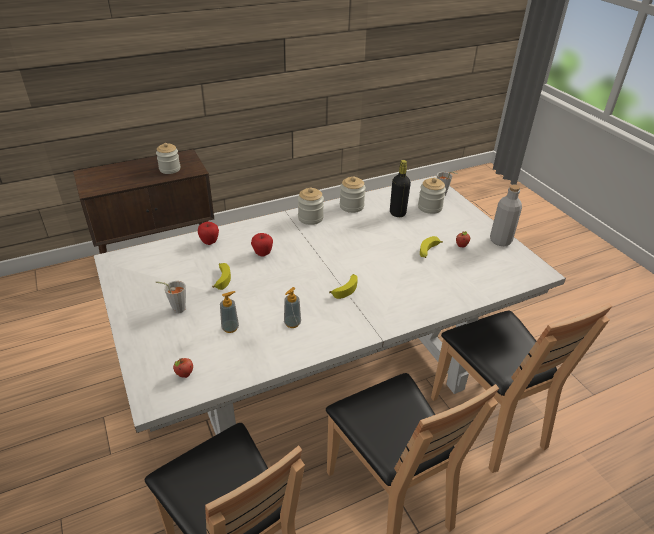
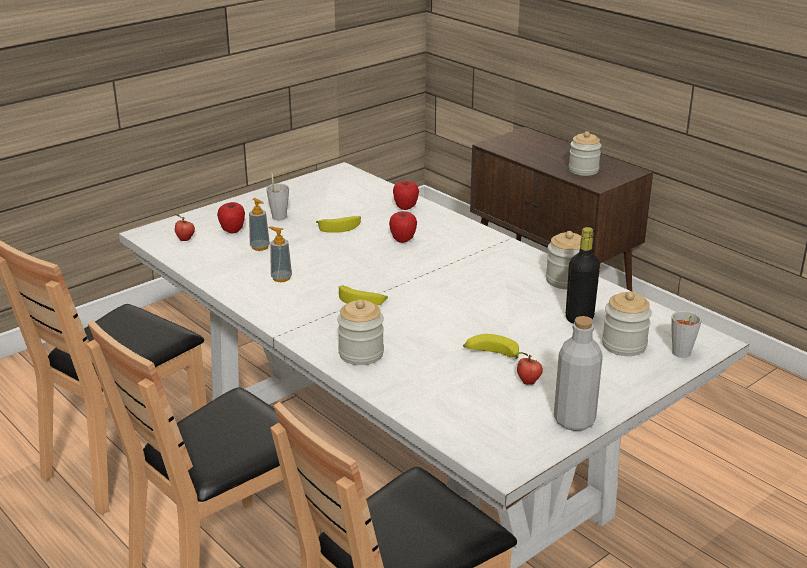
camera: 75 degrees right, 10 degrees down
jar [298,188,324,225] -> jar moved to [337,300,384,365]
none -> apple [217,202,245,233]

